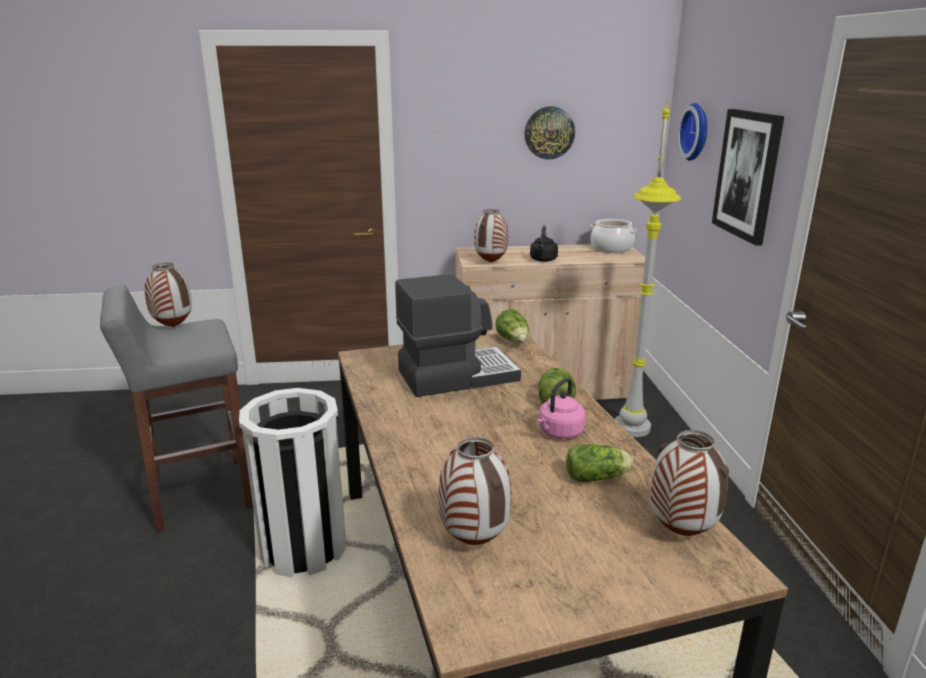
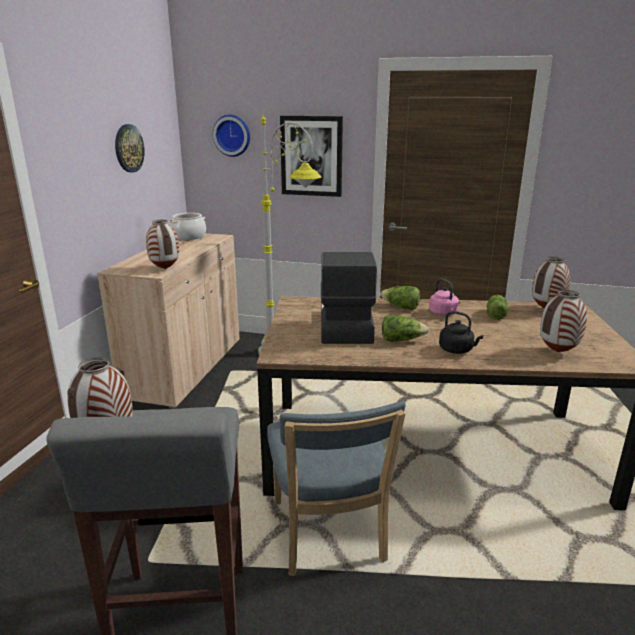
camera: 70 degrees left, 0 degrees up
white trash can [239,388,346,577] -> blue chair [267,401,406,576]
lettuce [495,309,529,342] -> lettuce moved to [382,315,429,342]
black kettle [530,225,558,262] -> black kettle moved to [439,311,483,354]

